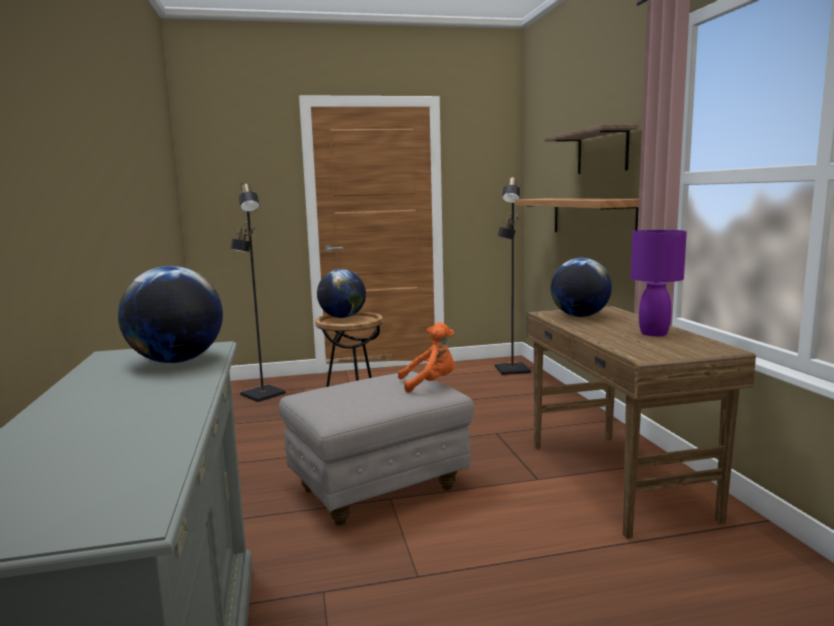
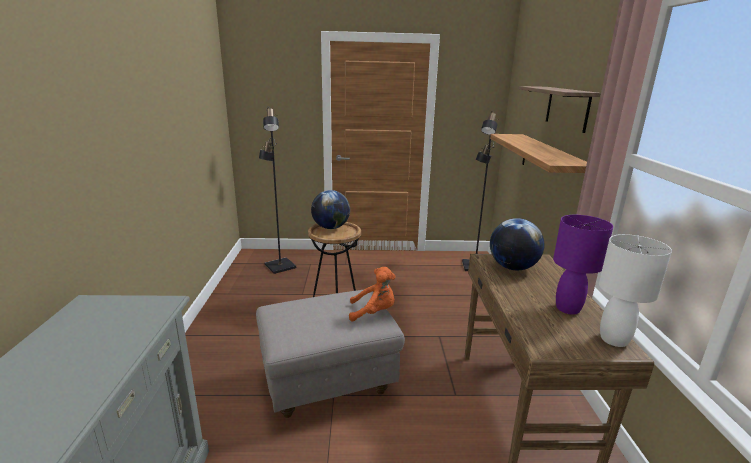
camera: 10 degrees right, 10 degrees up
globe [118,266,223,363] -> none
none -> white table lamp [599,234,672,347]

